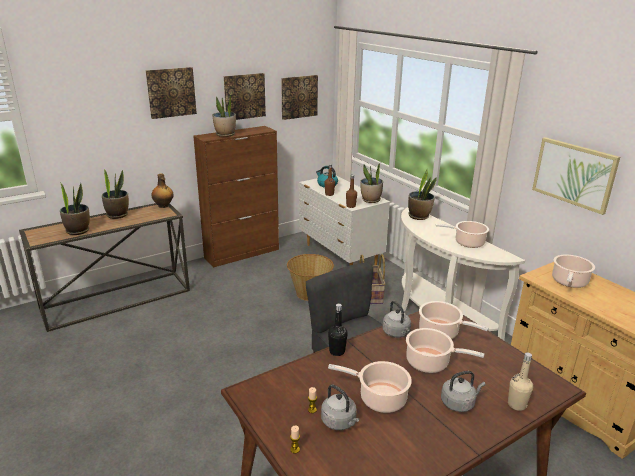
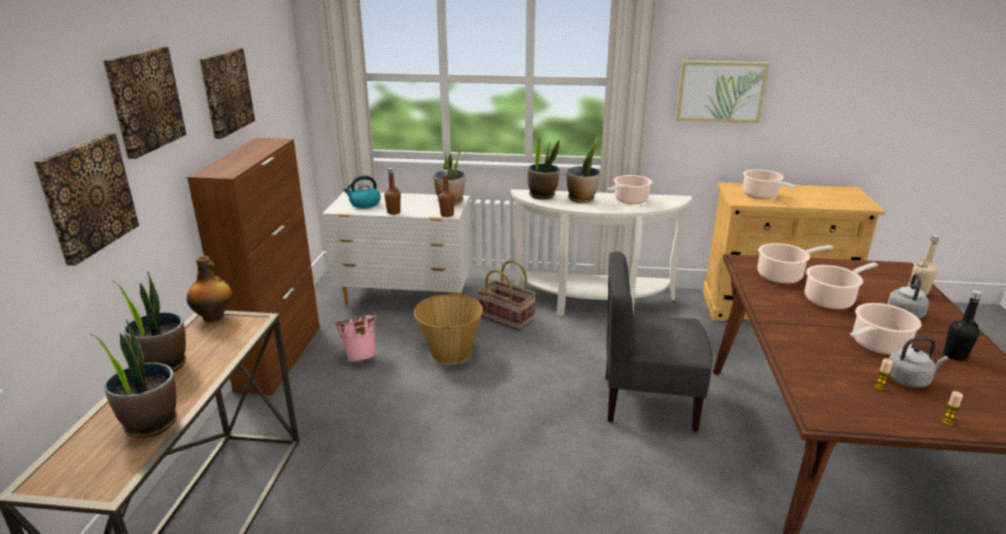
camera: 50 degrees left, 0 degrees up
potted plant [212,95,236,137] -> potted plant moved to [567,138,600,203]
picture [281,75,318,120] -> picture moved to [34,133,139,266]
black bottle [328,304,348,356] -> black bottle moved to [944,290,982,361]
grey kettle [382,301,411,338] -> none
none -> pink bucket [333,313,377,362]

